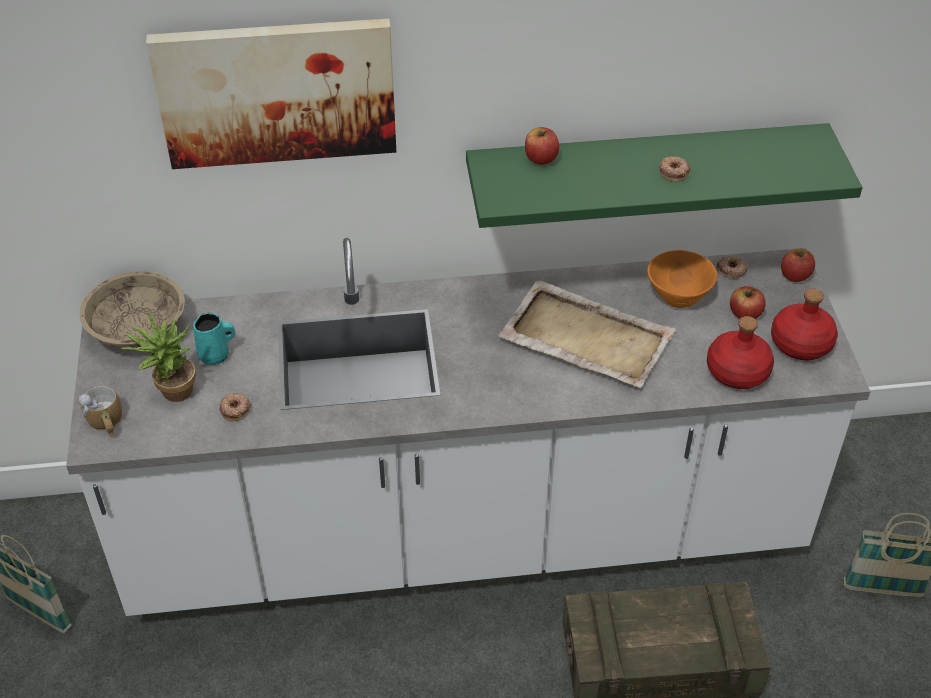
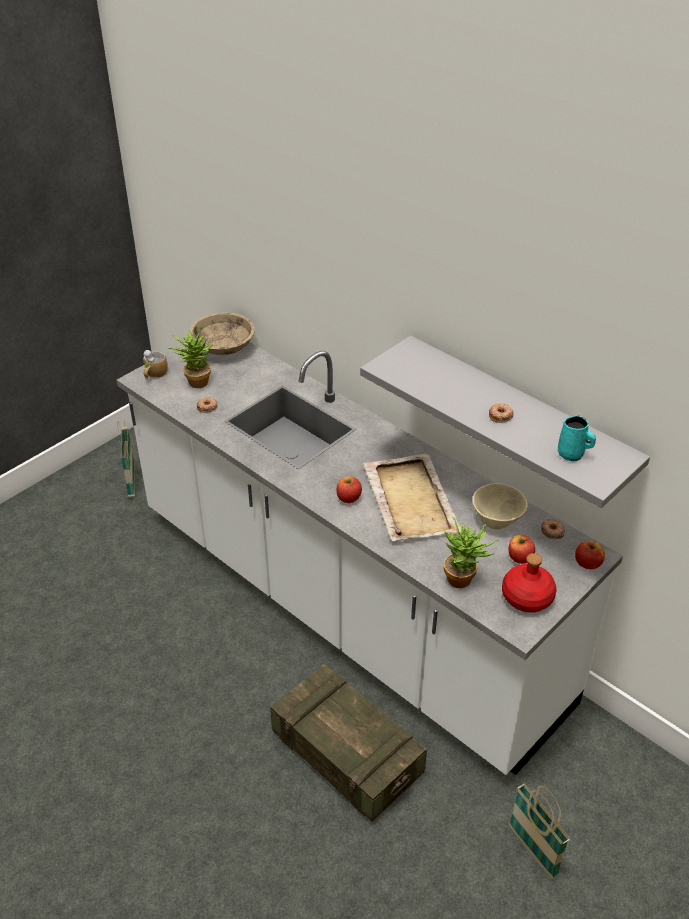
camera: 50 degrees right, 5 degrees down
picture [146,19,396,169] -> none
turquoise mug [193,313,236,365] -> turquoise mug moved to [558,415,596,461]
green shelf [466,123,862,228] -> grey shelf [360,335,650,508]
apple [525,127,559,165] -> apple moved to [336,476,362,503]
orange bowl [647,250,717,308] -> beige bowl [473,483,528,529]
red bottle [707,316,774,389] -> potted plant [444,516,499,588]

